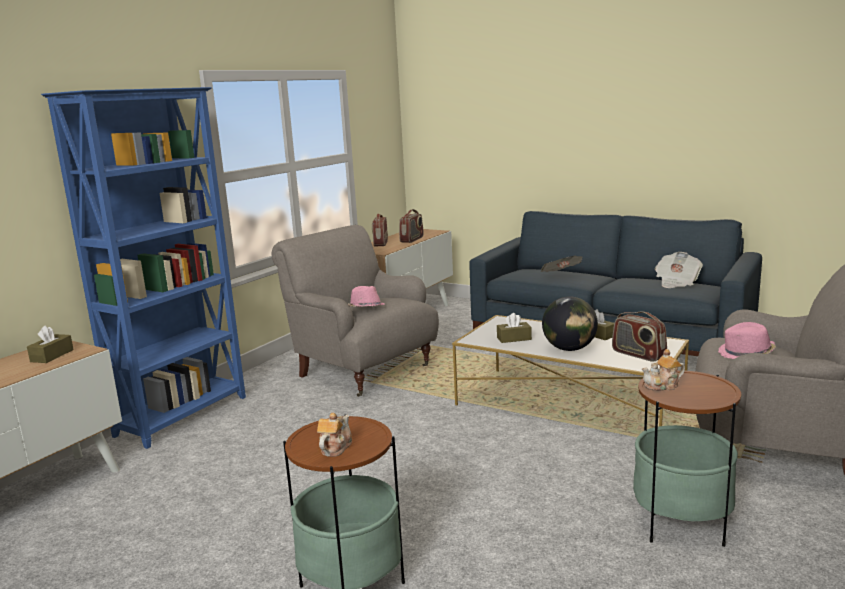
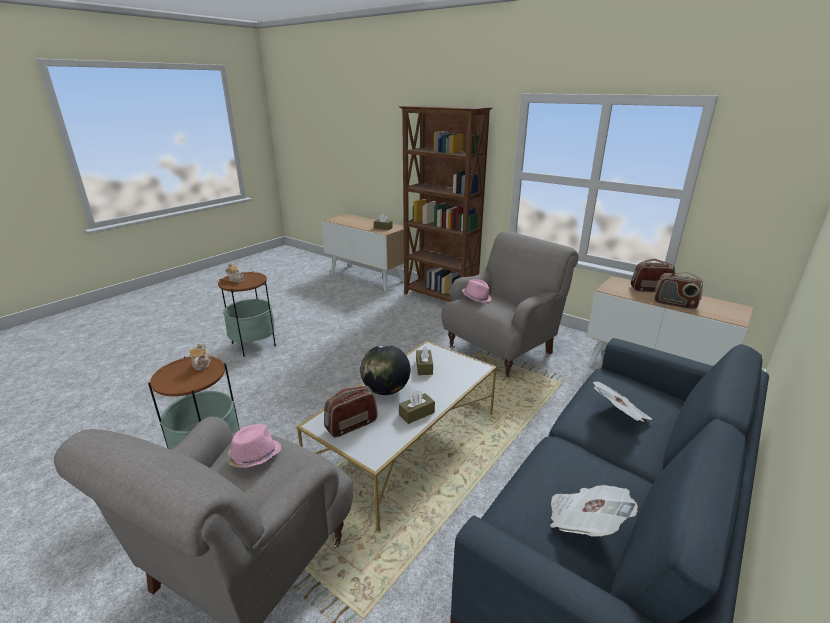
camera: 95 degrees right, 10 degrees up
blue bookcase [41,87,246,449] -> brown bookcase [399,105,493,302]

